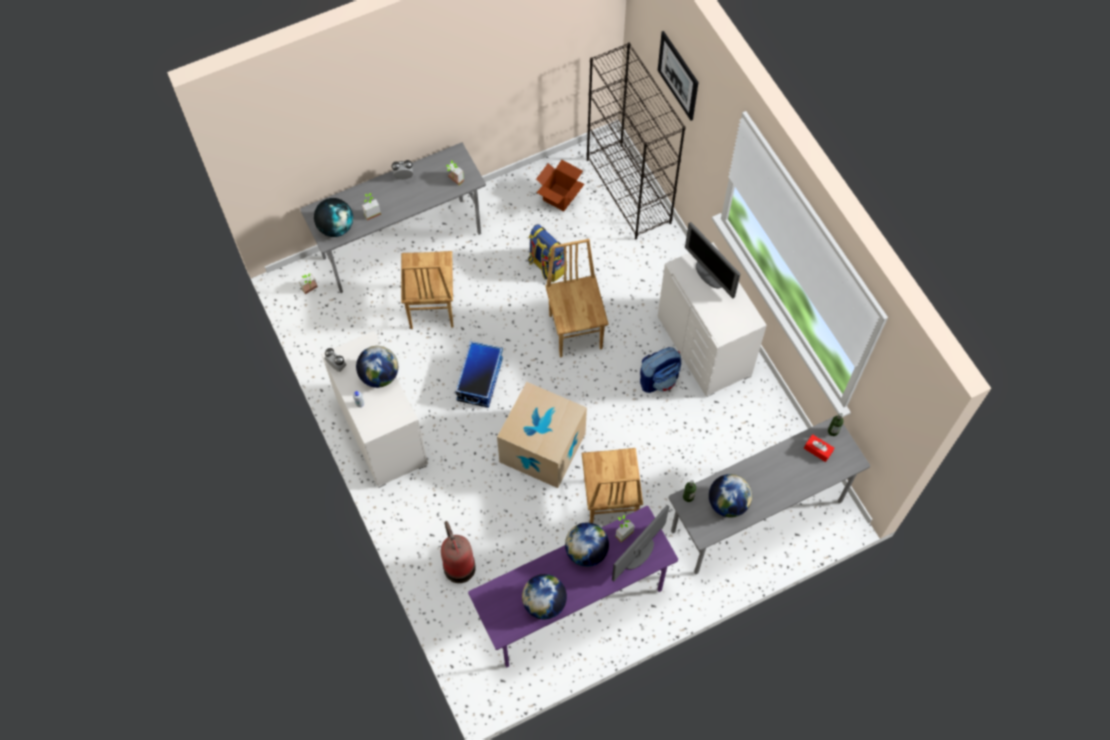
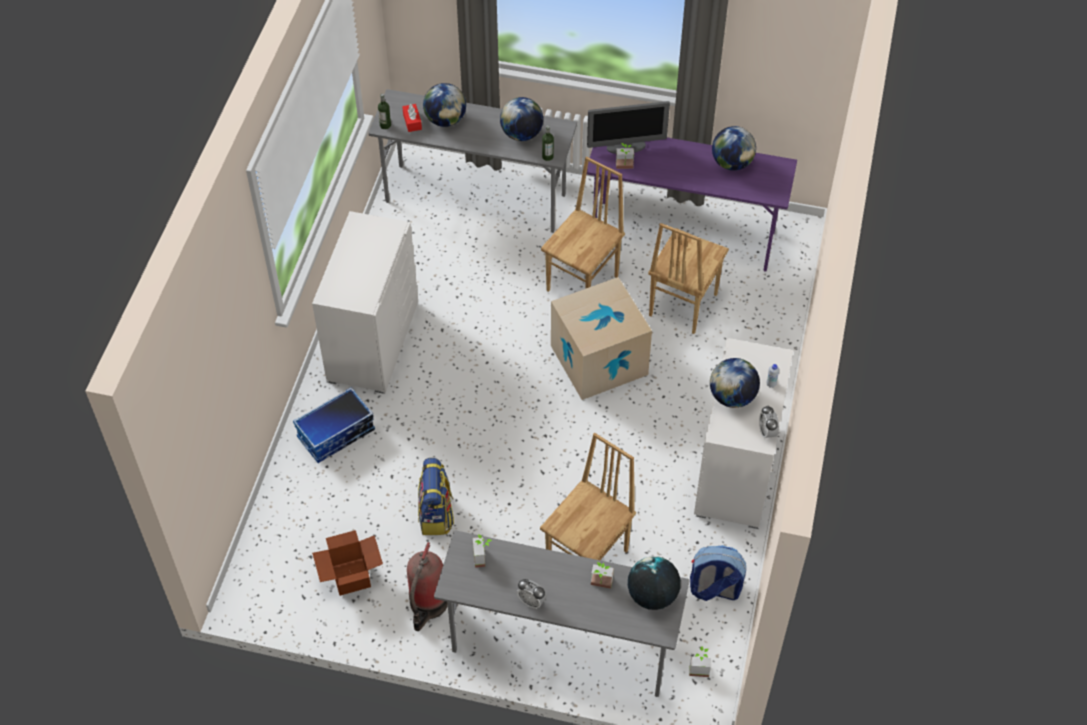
camera: 140 degrees left, 10 degrees down
fire extinguisher [441,521,476,583] -> fire extinguisher moved to [407,542,448,631]
storage box [455,341,503,408] -> storage box moved to [293,387,375,463]
brown chair [545,239,609,357] -> brown chair moved to [648,223,729,334]
globe [565,522,609,567] -> globe moved to [423,83,466,127]
black bookcase [586,42,686,239] -> none
backpack [640,347,681,393] -> backpack moved to [690,545,746,601]
picture [658,31,699,120] -> none
monitor [685,222,741,298] -> none

